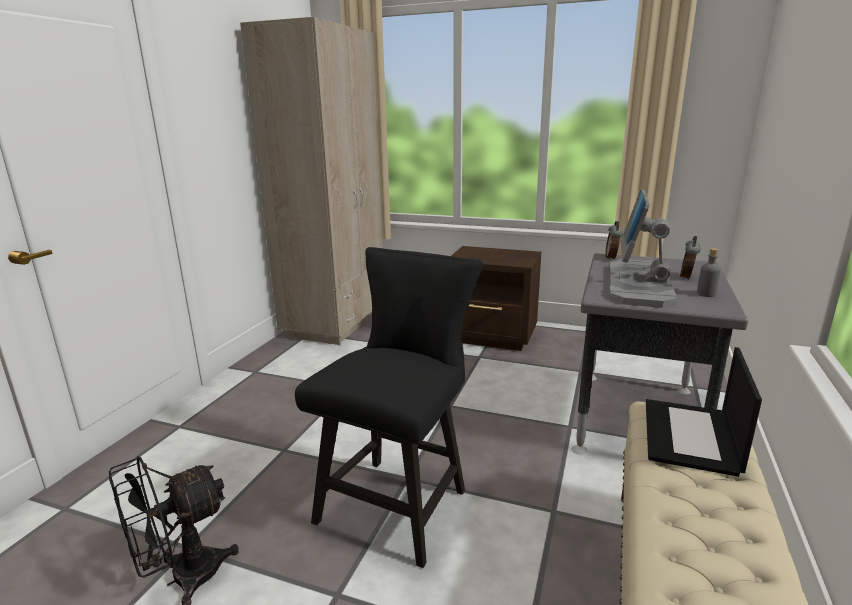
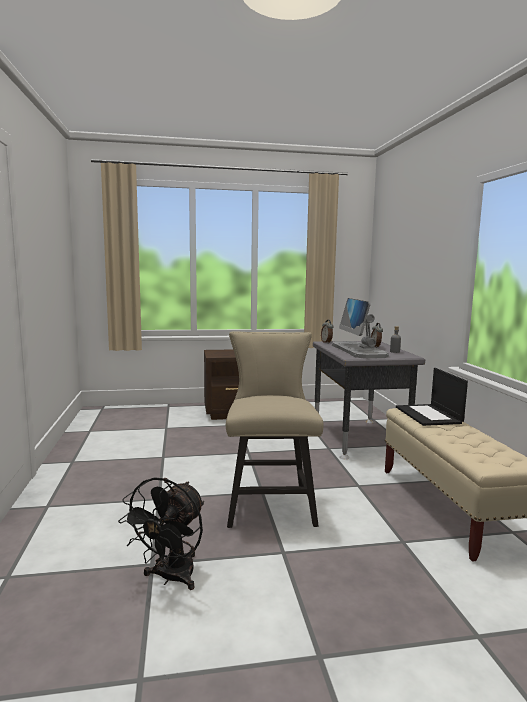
camera: 30 degrees left, 10 degrees down
beige wardrobe [240,17,383,345] -> none
black chair [295,247,483,568] -> beige chair [226,331,324,528]

